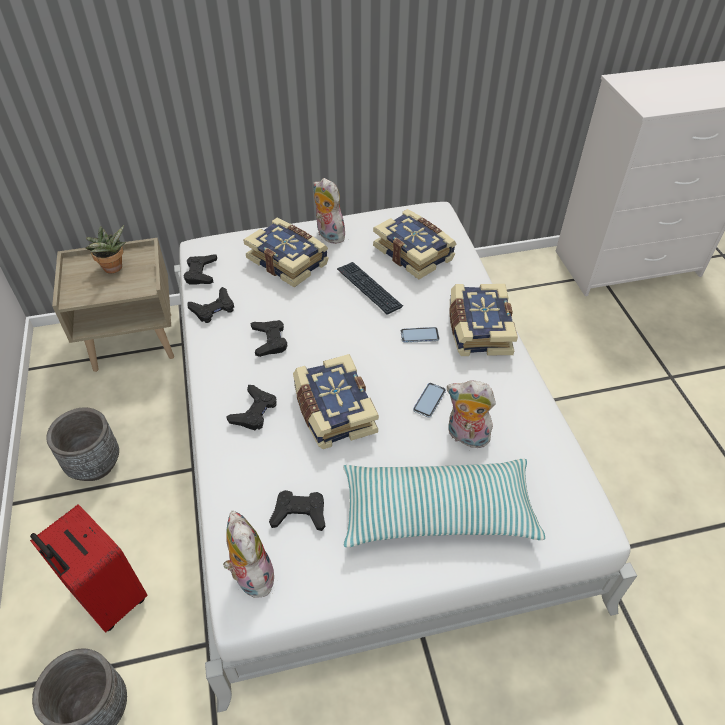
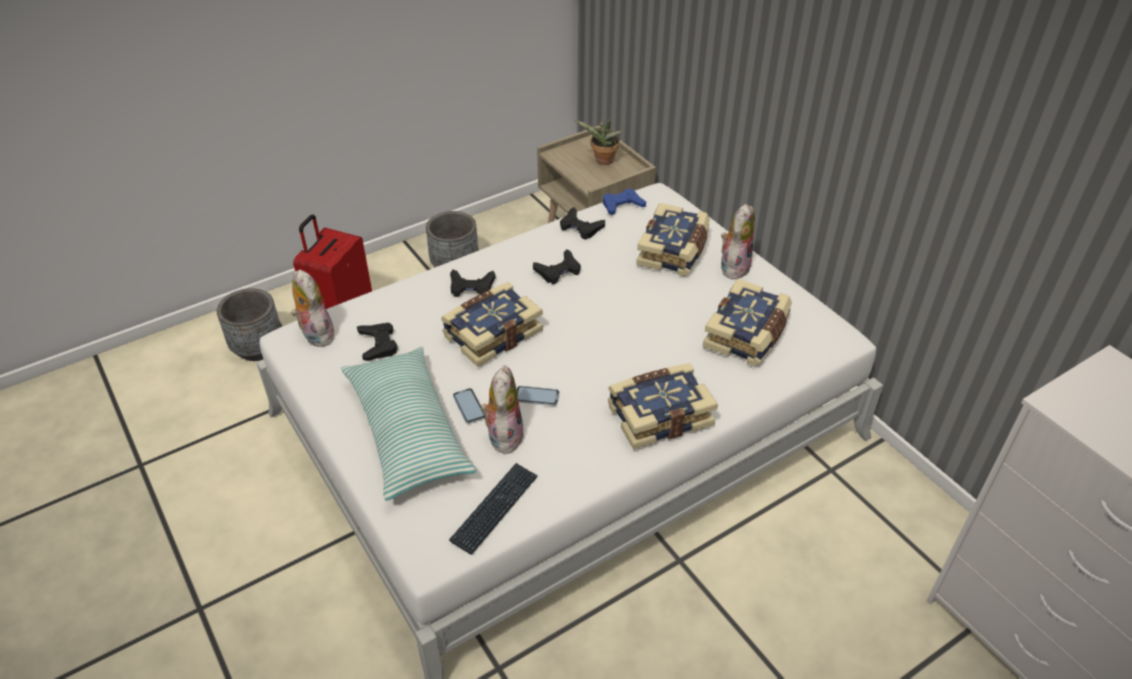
camera: 70 degrees right, 5 degrees down
black game controller [184,254,217,284] -> blue game controller [603,189,646,215]
plush toy [223,511,274,598] -> plush toy turned 75 degrees counterclockwise [291,269,334,347]
keyboard [337,262,403,314] -> keyboard moved to [449,463,538,555]
phone [401,327,439,343] -> phone moved to [453,388,485,424]

